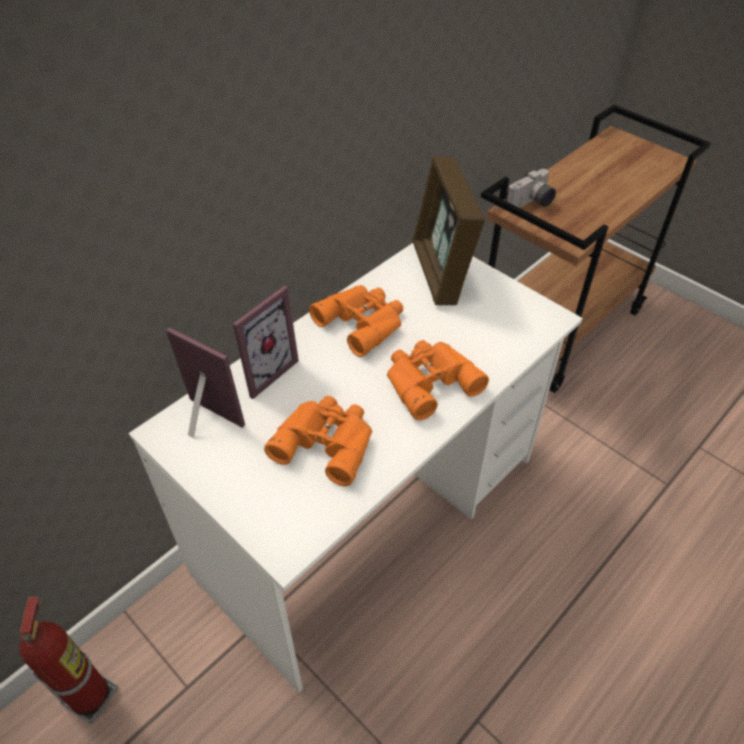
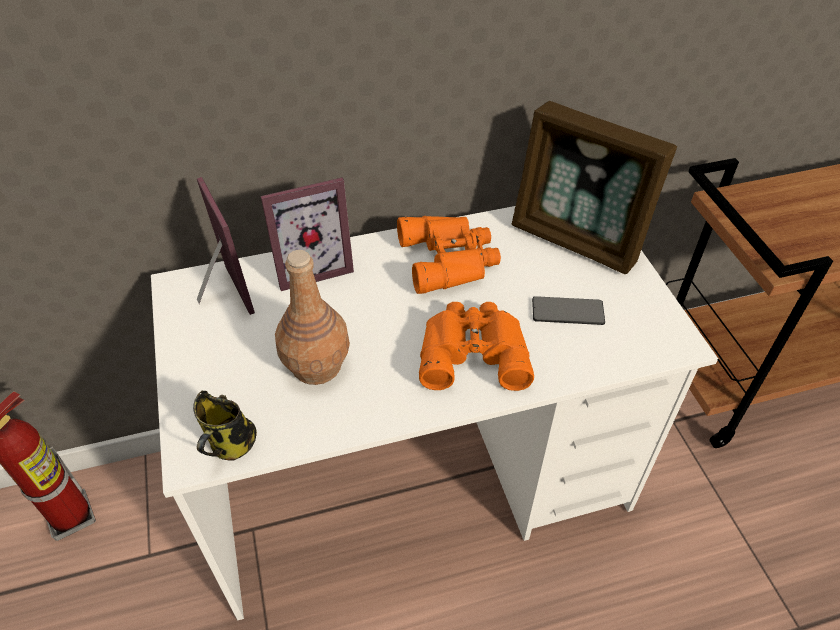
camera: 30 degrees right, 0 degrees up
orange binoculars [264,396,372,486] -> brown bottle [275,250,350,385]
picture frame [412,156,485,305] -> picture frame turned 75 degrees counterclockwise [512,101,677,274]
camera [505,169,556,208] -> none
none -> mug [193,391,257,461]
none -> phone [532,296,605,325]

